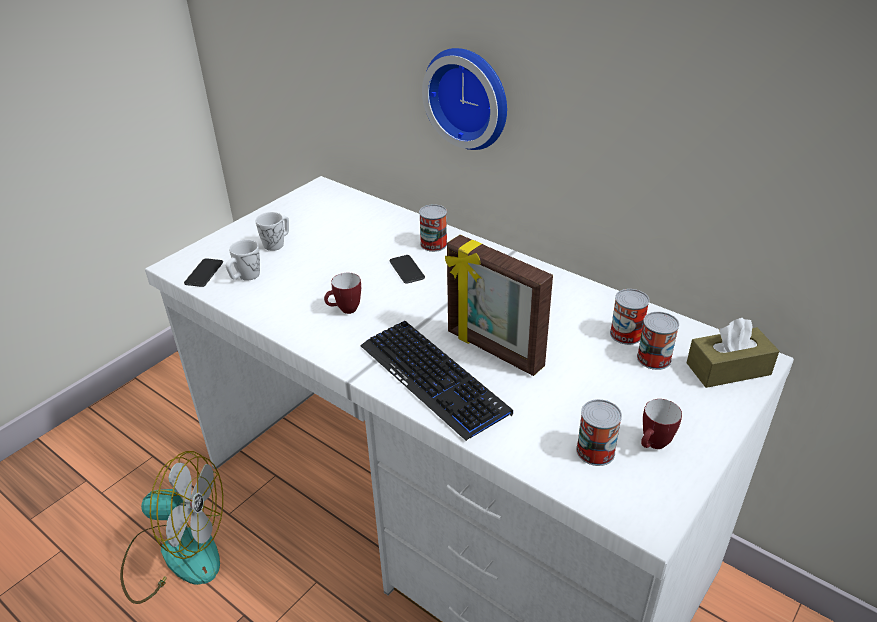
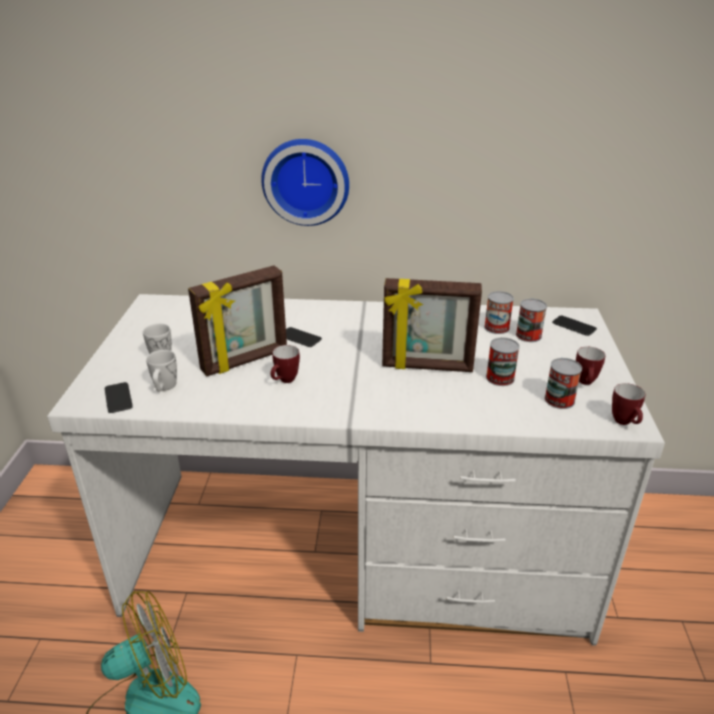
camera: 35 degrees left, 5 degrees down
keyboard [361,321,513,441] -> none
can [419,204,447,252] -> can moved to [486,337,520,386]
brown tissue box [687,318,779,388] -> phone [552,315,597,336]
none -> picture frame [188,266,287,376]
none -> mug [612,383,645,425]

